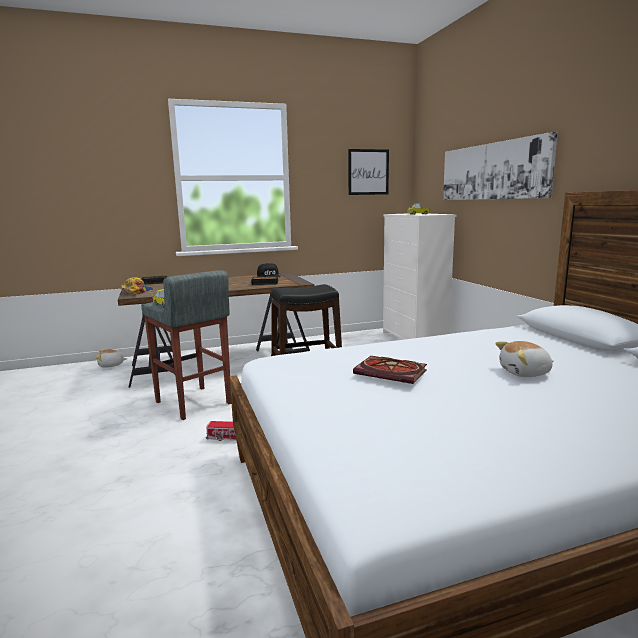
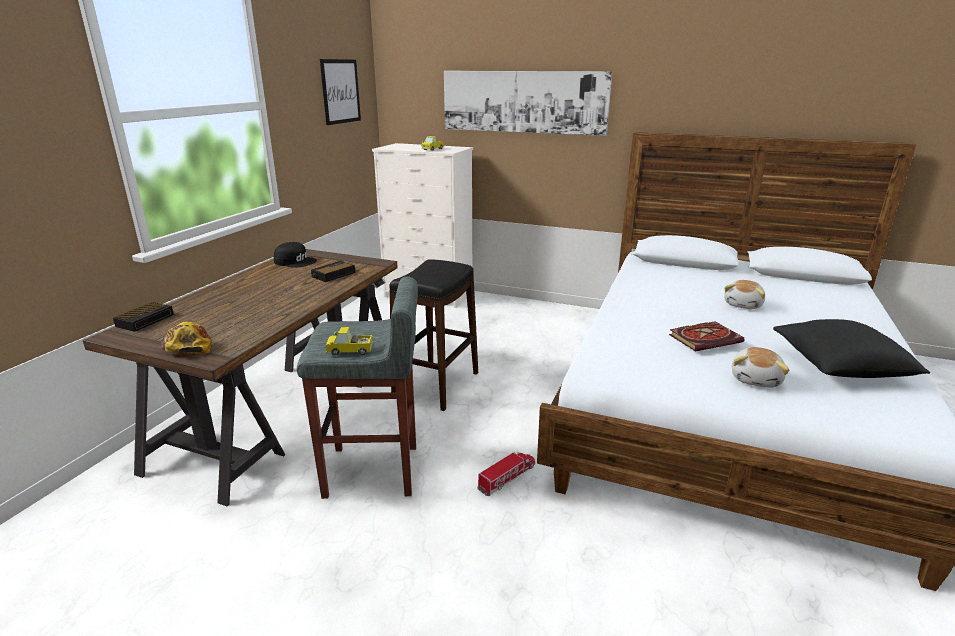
camera: 50 degrees left, 10 degrees up
plush toy [96,349,127,368] -> plush toy moved to [732,347,789,388]
none -> black pillow [773,319,930,378]

